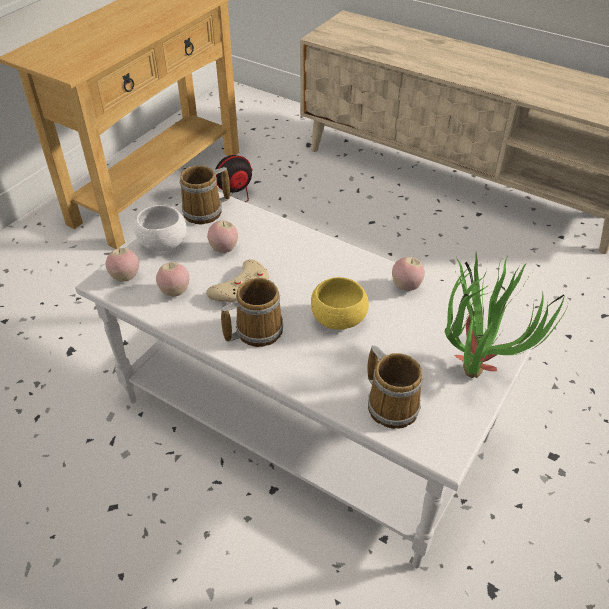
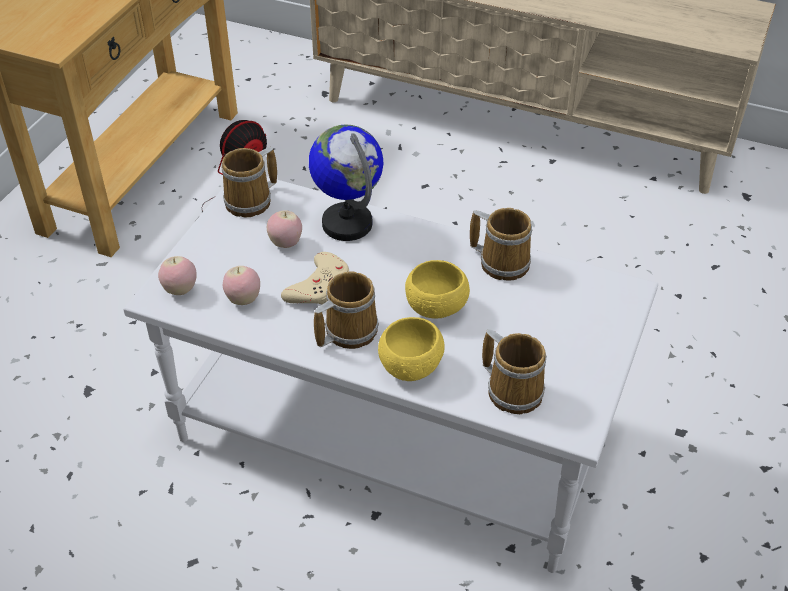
camera: 10 degrees left, 0 degrees up
white bowl [134,205,187,251] -> none
apple [392,257,425,291] -> mug [470,208,532,280]
potted plant [445,251,568,378] -> none
none -> globe [309,124,383,241]
none -> yellow bowl [378,317,445,381]

